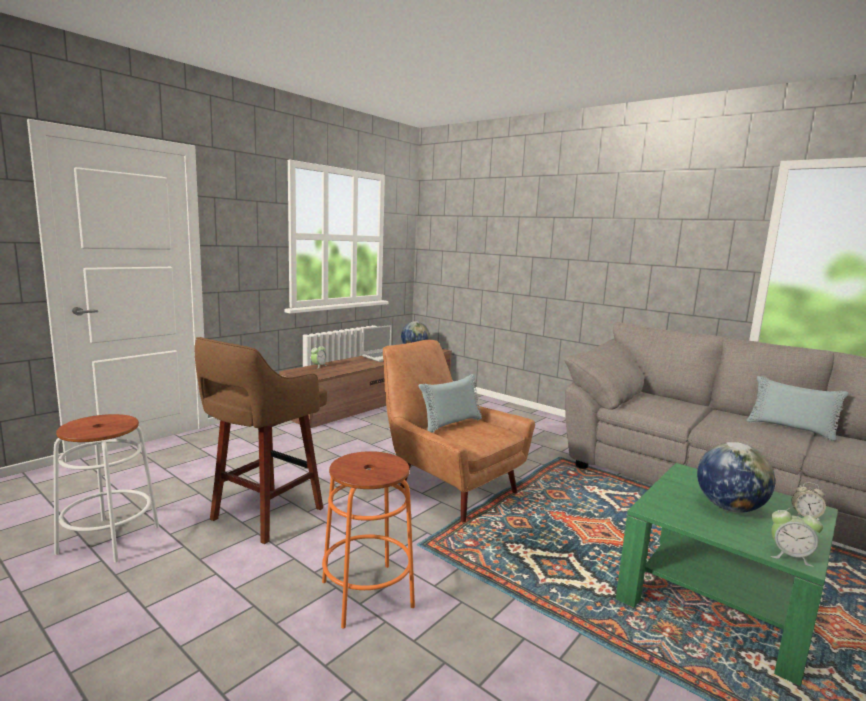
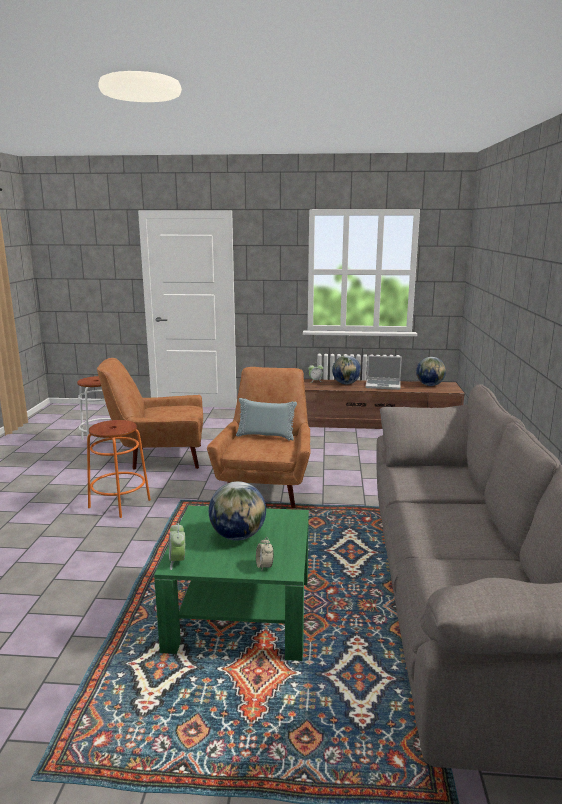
camera: 55 degrees right, 5 degrees up
brown stool [194,337,327,544] -> brown armchair [97,358,203,469]
blue pillow [746,376,848,441] -> none
none -> globe [332,355,361,384]

